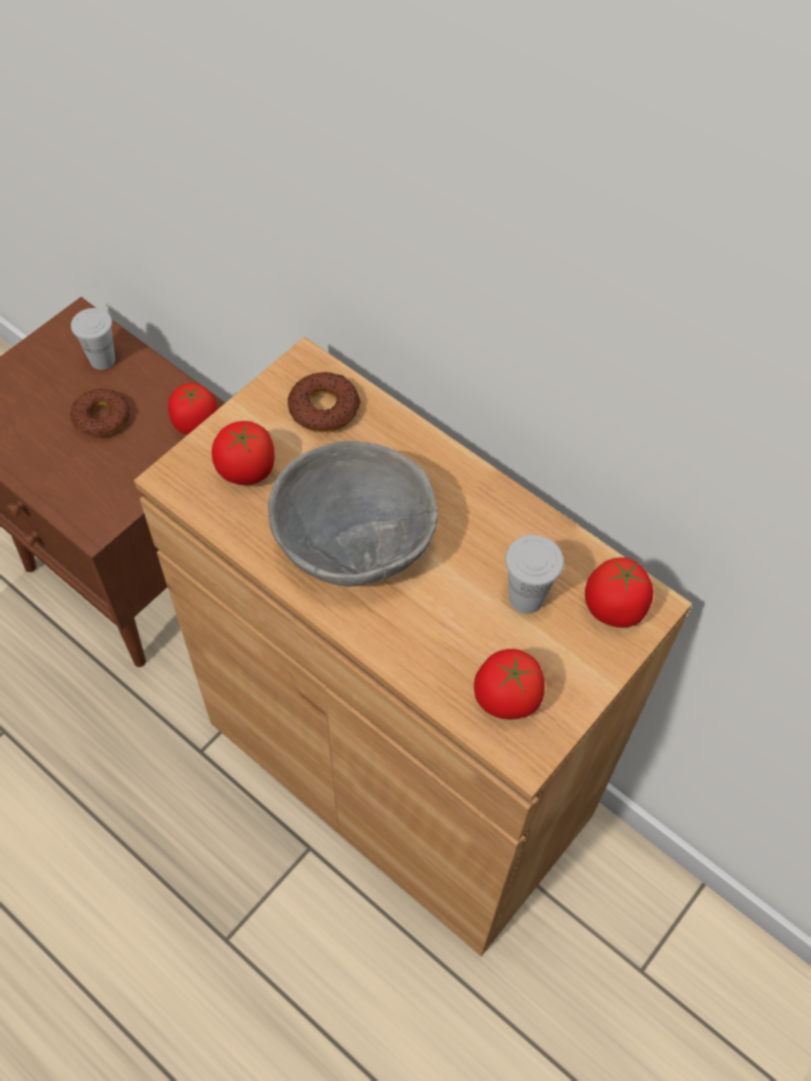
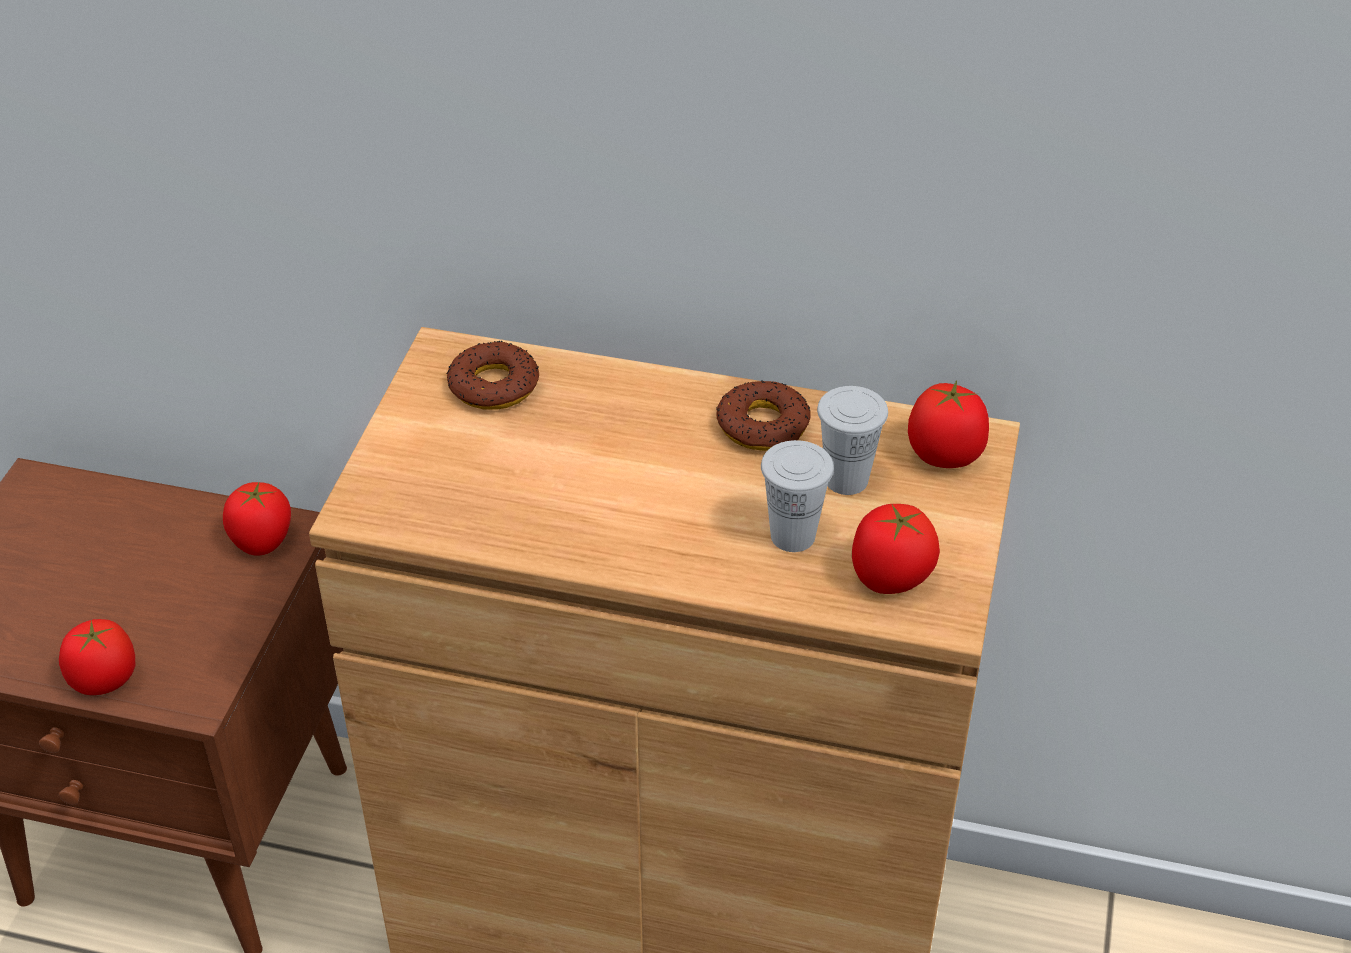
camera: 25 degrees left, 15 degrees down
donut [70,389,130,438] -> donut moved to [716,380,811,451]
white cup [71,308,115,370] -> white cup moved to [761,440,834,552]
tomato [212,421,275,485] -> tomato moved to [59,619,135,695]
grey bowl [268,441,438,587] -> none

